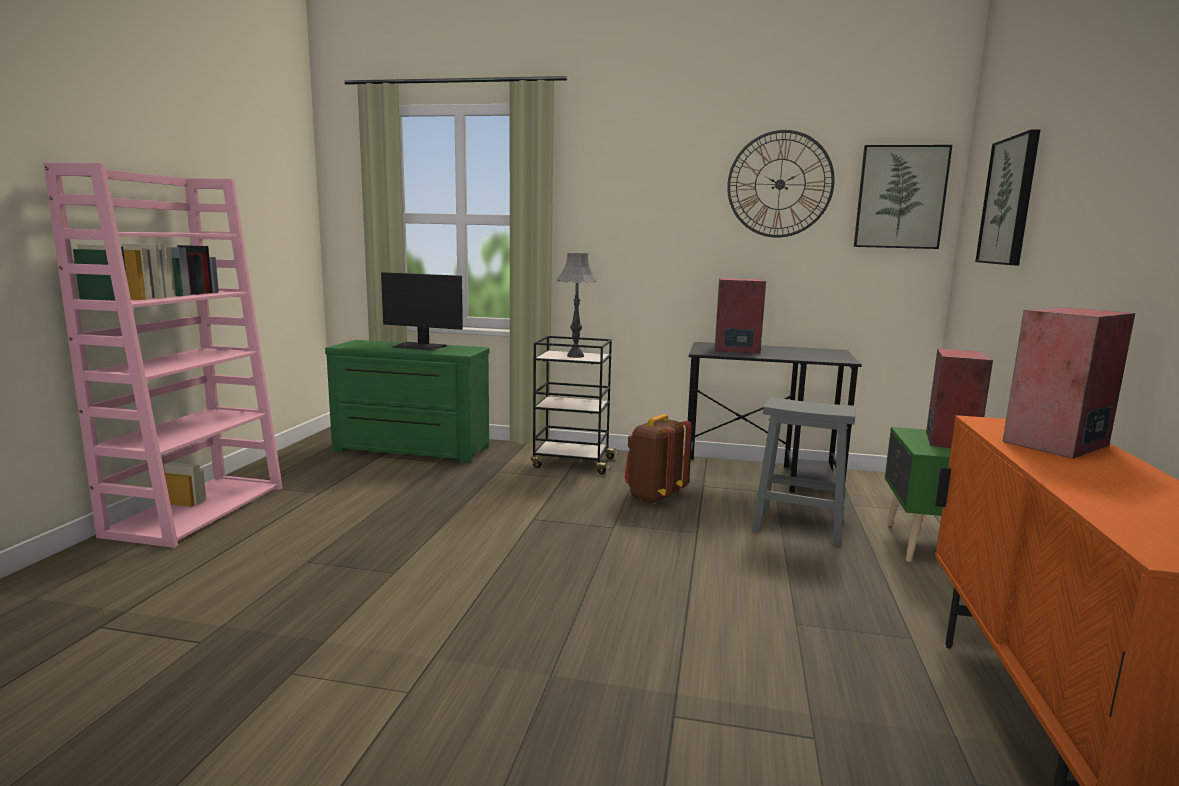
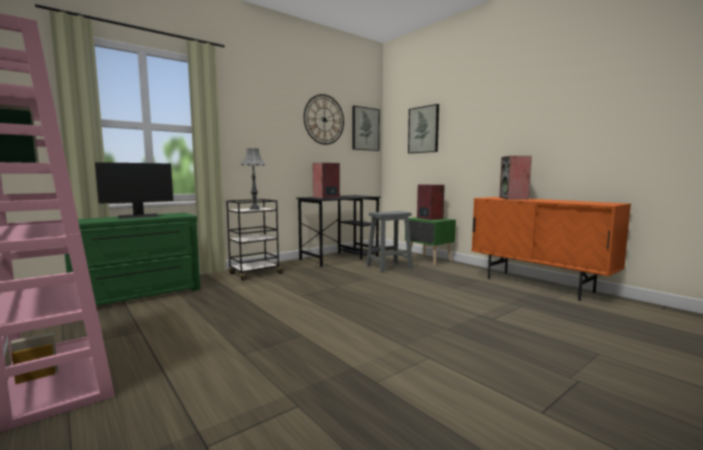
camera: 50 degrees left, 5 degrees down
brown backpack [625,414,692,504] -> none

